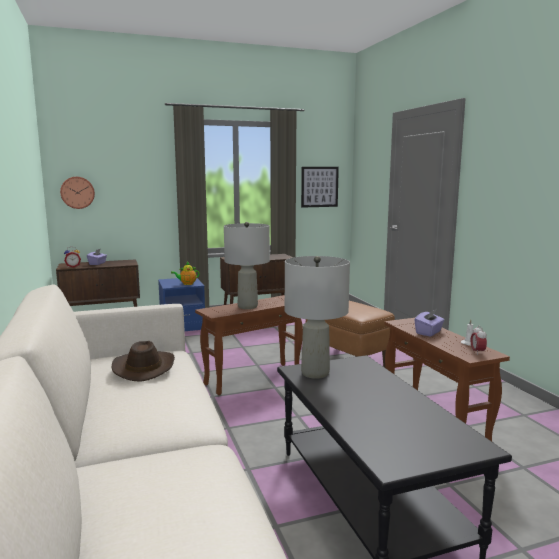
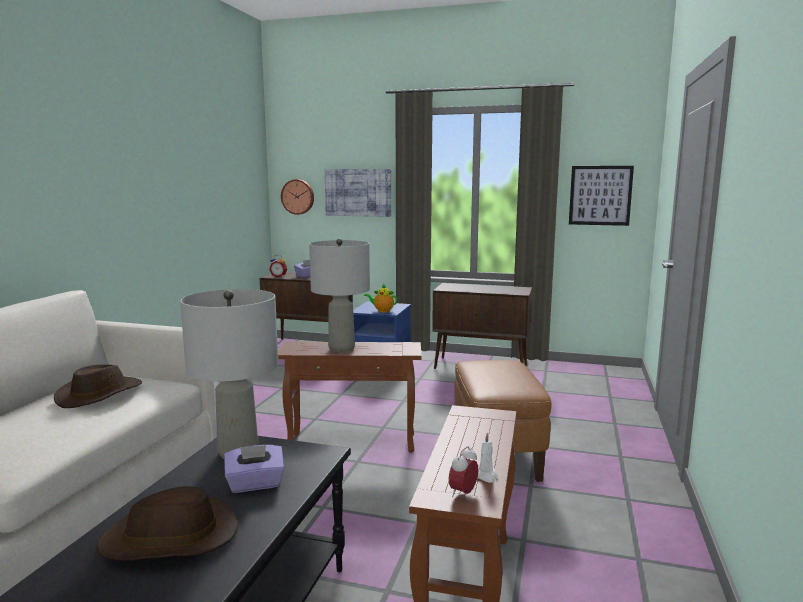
camera: 35 degrees right, 0 degrees up
purple tissue box [415,309,445,337] -> purple tissue box moved to [224,445,284,493]
none -> brown hat [96,486,238,561]
none -> picture [325,169,391,217]

